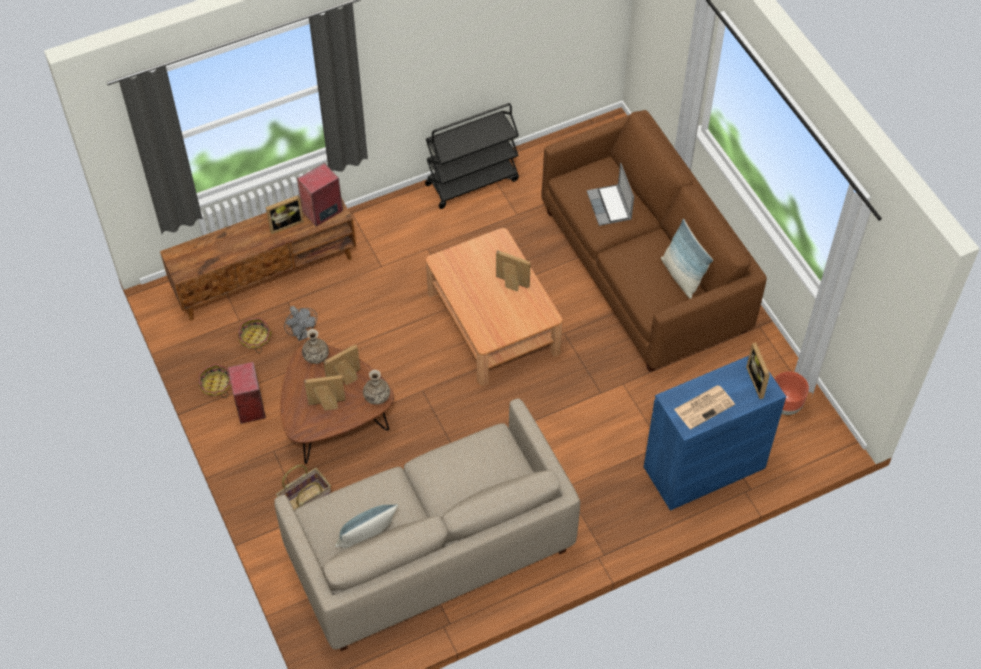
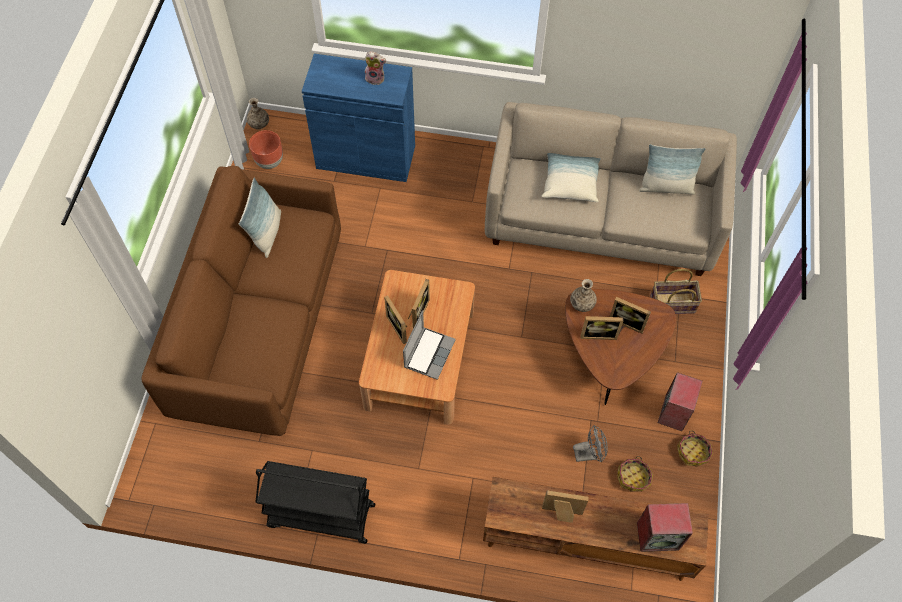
camera: 145 degrees left, 5 degrees up
grey fan [284,306,317,341] -> grey fan turned 75 degrees clockwise [573,425,608,463]
speaker [297,163,343,227] -> speaker moved to [637,503,693,552]
vase [302,329,329,364] -> vase moved to [247,98,269,130]
laptop [587,163,634,226] -> laptop moved to [403,310,456,380]
newspaper [674,385,735,429] -> plush toy [365,51,386,85]
picture frame [746,342,770,399] -> picture frame moved to [408,279,430,328]
none -> pillow [542,153,601,202]

